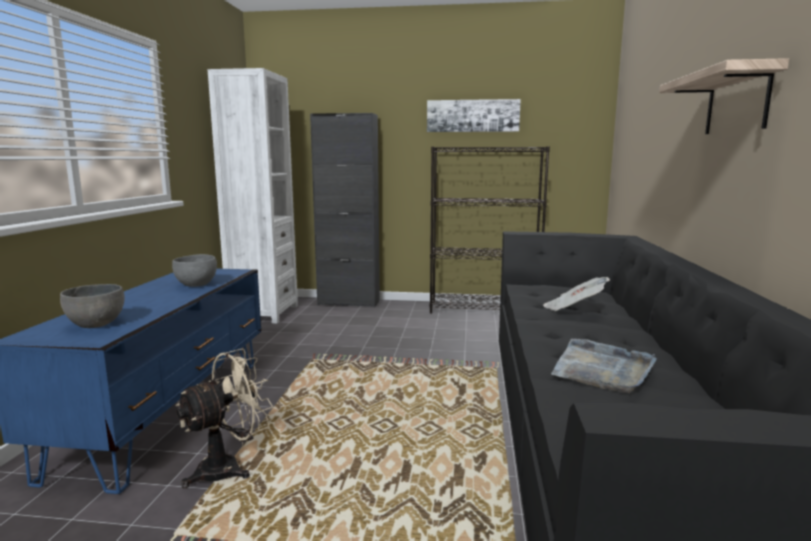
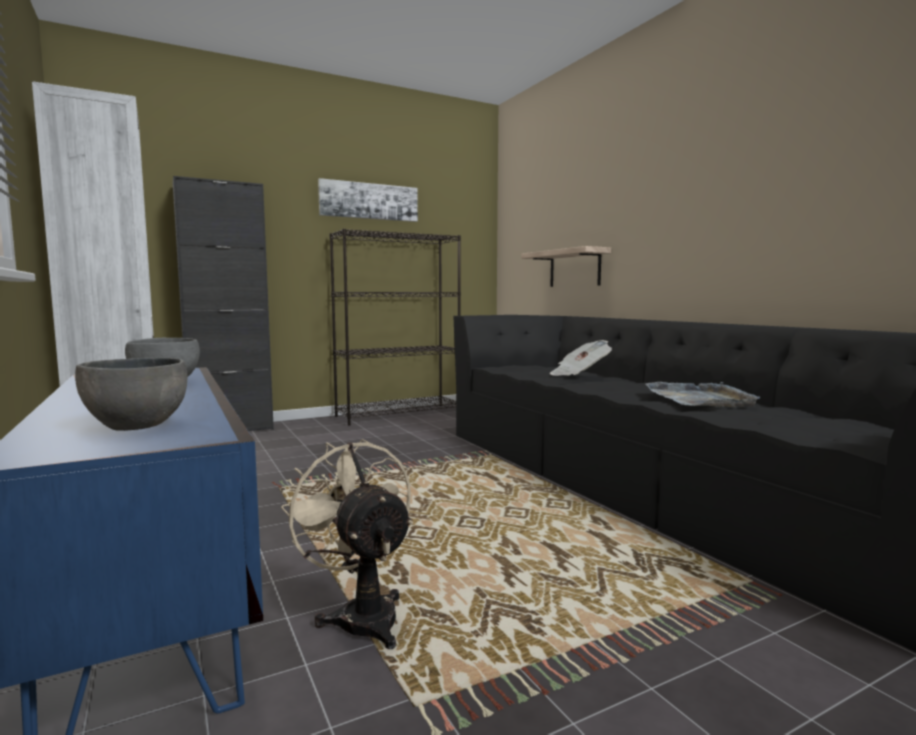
camera: 35 degrees left, 5 degrees down
beige fan [175,349,273,488] -> beige fan turned 45 degrees counterclockwise [281,439,413,649]
shelf [659,58,789,134] -> shelf moved to [521,246,611,287]

